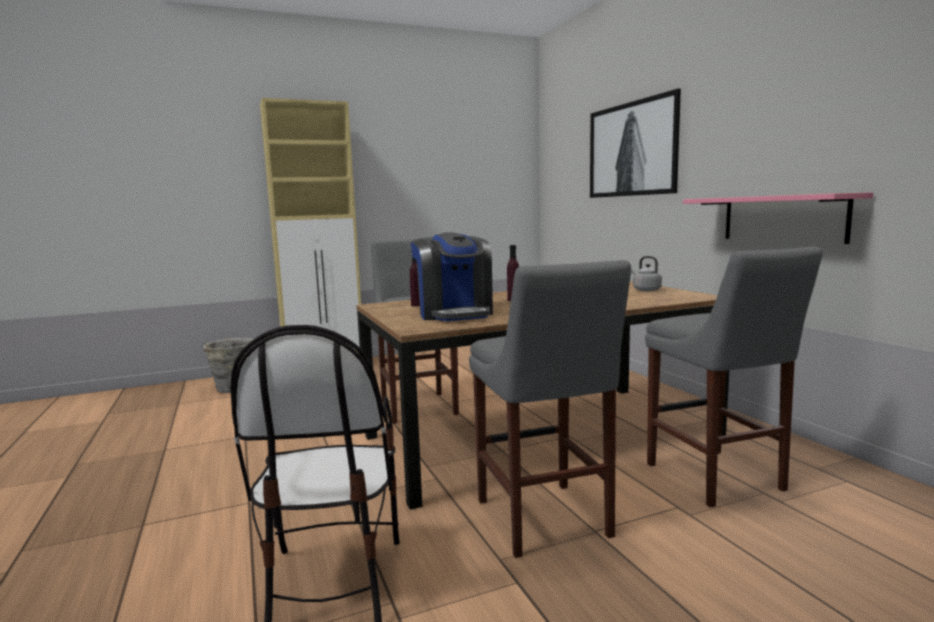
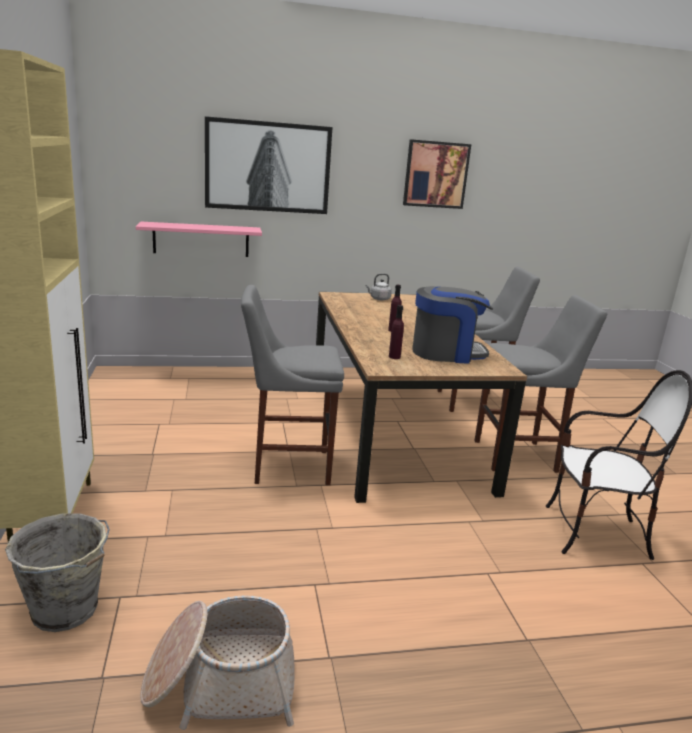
camera: 80 degrees left, 10 degrees up
pink shelf [683,192,873,244] -> pink shelf moved to [136,221,262,257]
none -> basket [140,595,295,730]
none -> picture [403,139,471,209]

